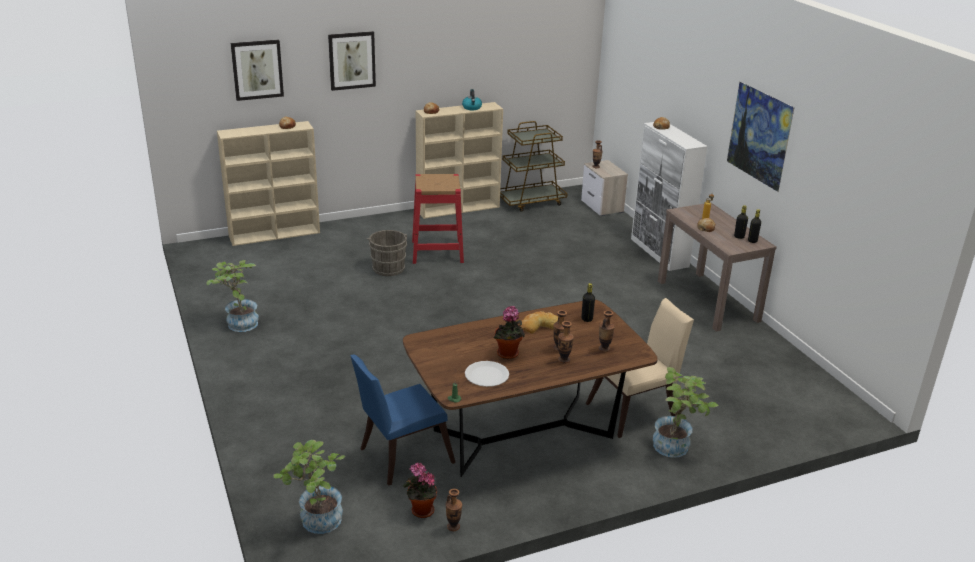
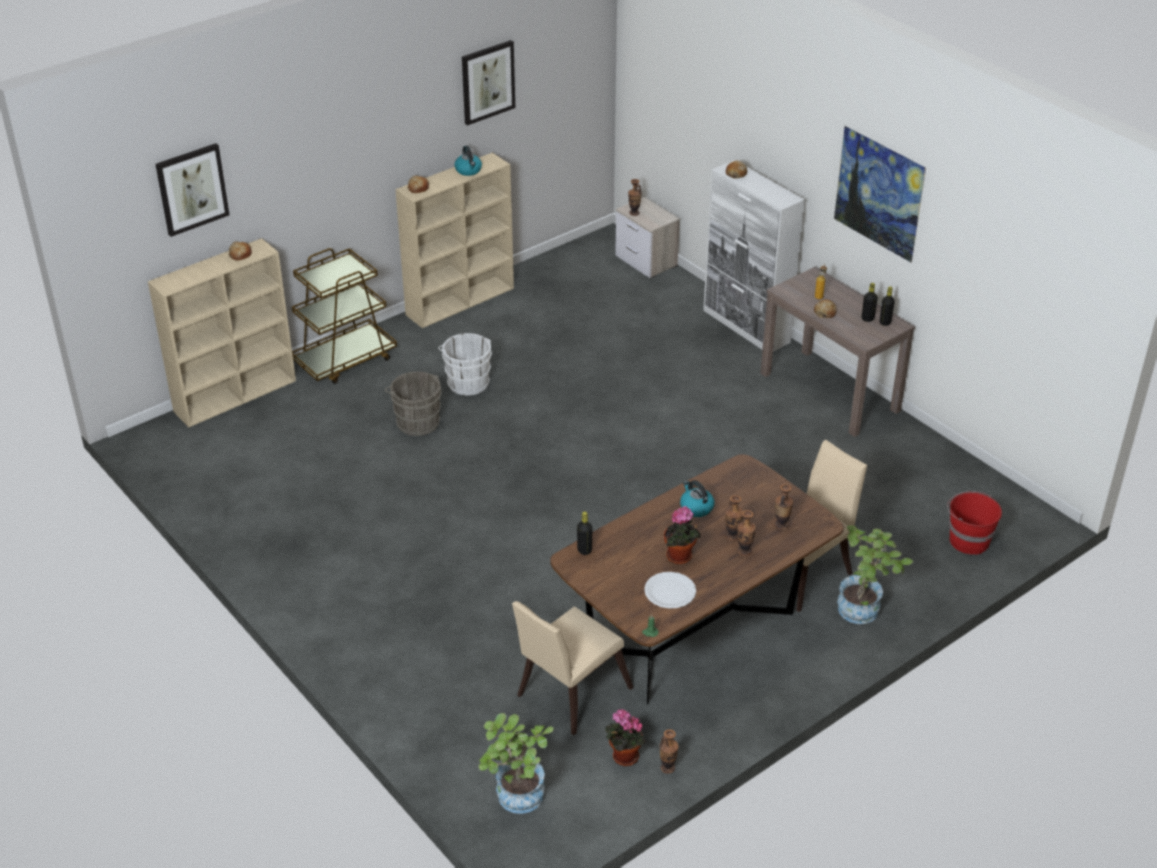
camera: 15 degrees left, 10 degrees up
potted plant [206,260,259,332] -> none
picture [328,31,376,91] -> picture moved to [462,40,515,125]
blue chair [350,355,456,486] -> beige chair [512,601,634,735]
red stool [412,174,464,264] -> white bucket [438,333,492,396]
brown cart [500,121,568,212] -> brown cart moved to [292,248,397,384]
bread [520,311,558,334] -> kettle [680,480,714,517]
black bottle [581,283,595,322] -> black bottle moved to [577,511,593,555]
none -> red bucket [947,491,1002,555]

